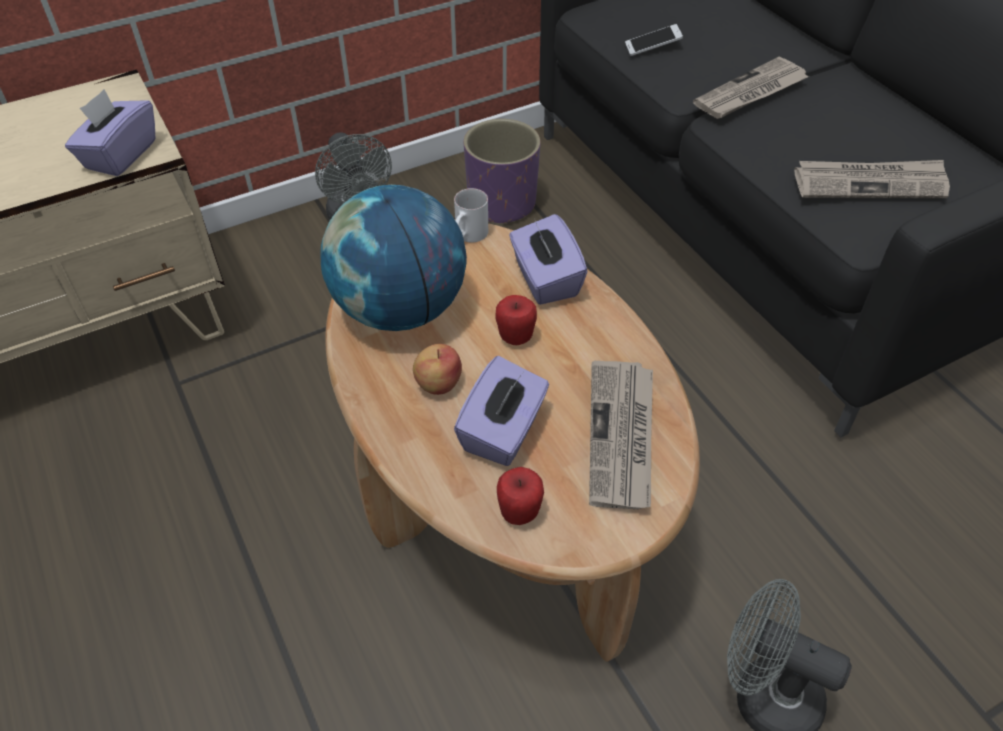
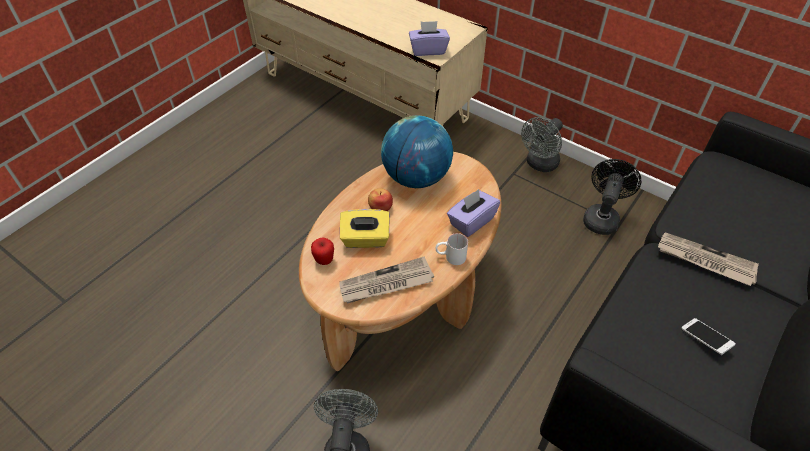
camera: 65 degrees right, 0 degrees up
white mug [454,188,488,242] -> white mug moved to [436,233,468,265]
purple tissue box [454,356,549,466] -> yellow tissue box [340,209,389,248]
purple planter [464,119,540,225] -> black fan [583,159,641,235]
apple [495,295,537,345] -> none
phone [625,24,683,56] -> phone moved to [681,318,736,355]
newspaper [794,160,950,198] -> none

